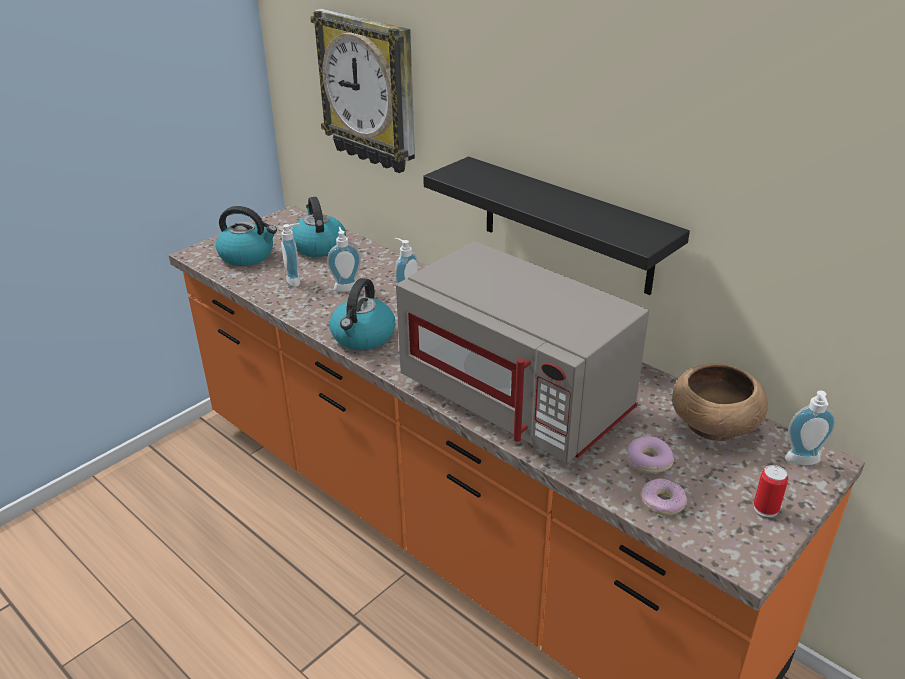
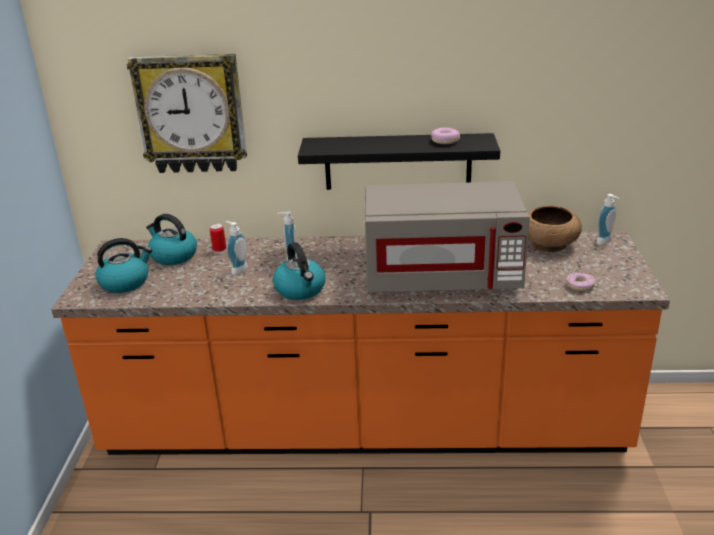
camera: 40 degrees left, 5 degrees down
soap dispenser [281,223,300,287] -> none
donut [627,436,674,473] -> donut moved to [431,128,460,144]
can [754,465,788,517] -> can moved to [210,224,226,253]

